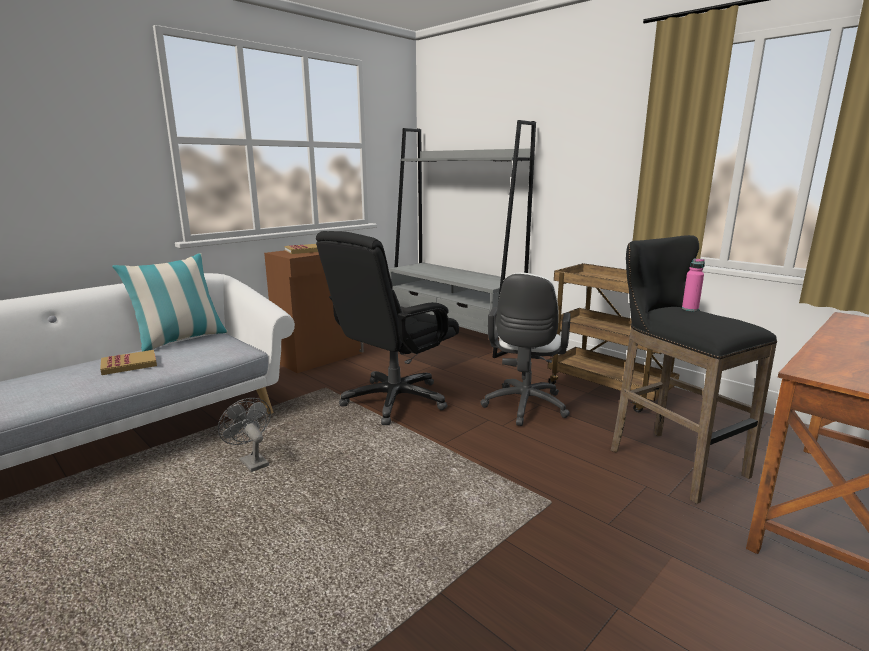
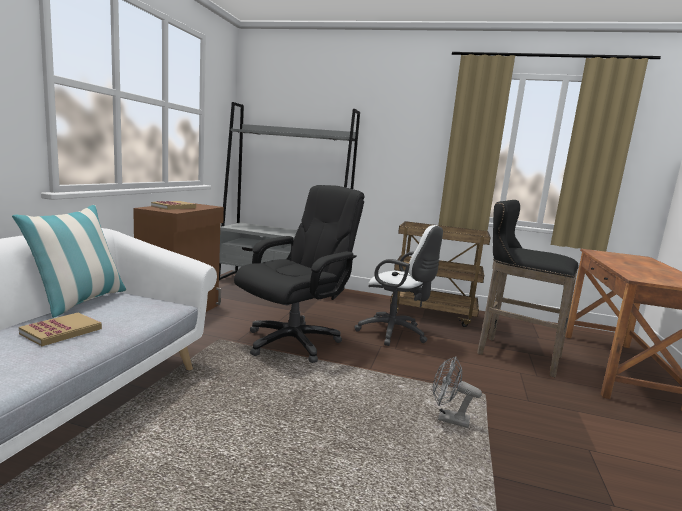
camera: 30 degrees left, 5 degrees down
grey fan [218,398,271,472] -> grey fan moved to [433,356,482,428]
black office chair [316,231,459,425] -> black office chair turned 150 degrees counterclockwise [234,185,364,363]
white office chair [481,273,571,426] -> white office chair turned 45 degrees counterclockwise [354,225,443,346]
pink bottle [682,258,705,311] -> none

